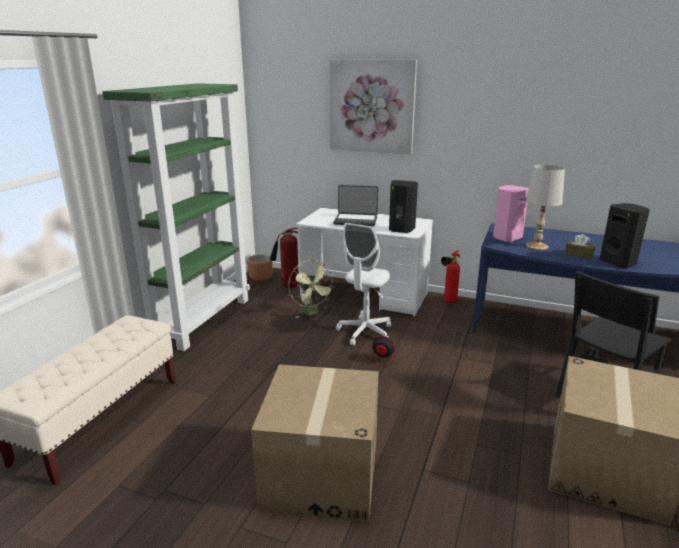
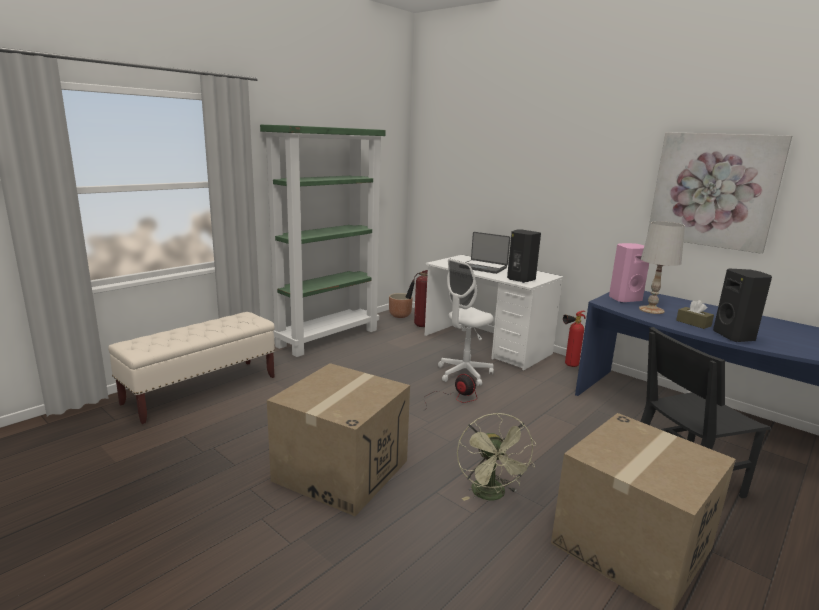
camera: 20 degrees right, 5 degrees down
green fan [288,260,335,318] -> green fan moved to [457,413,536,501]
picture [330,59,417,154] -> picture moved to [647,132,792,254]

